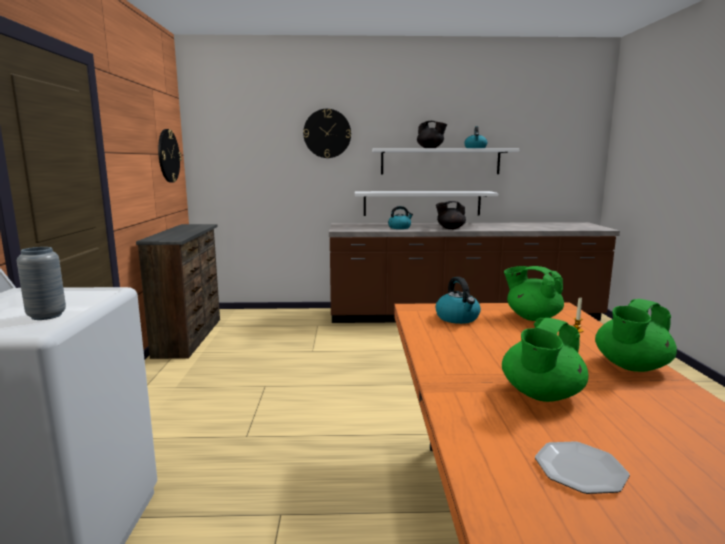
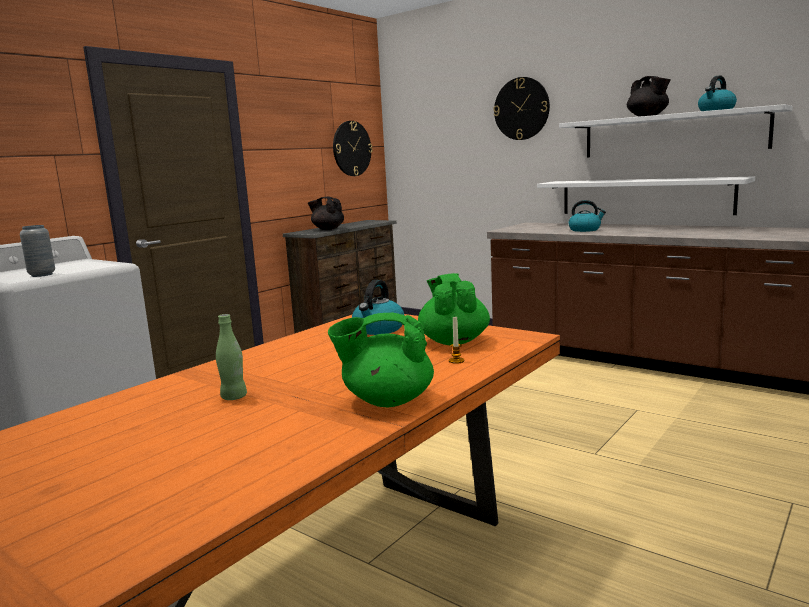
camera: 40 degrees right, 0 degrees up
black teapot [436,201,466,229] -> black teapot moved to [308,197,344,230]
green teapot [502,318,588,402] -> green bottle [216,314,247,400]
plate [535,441,630,494] -> none

